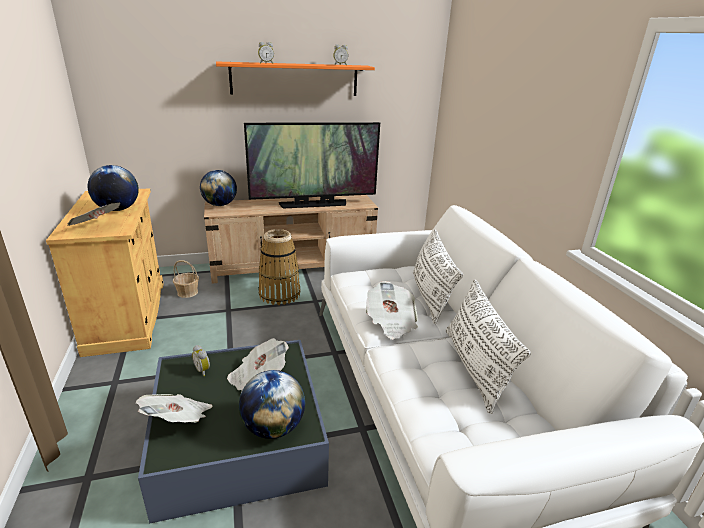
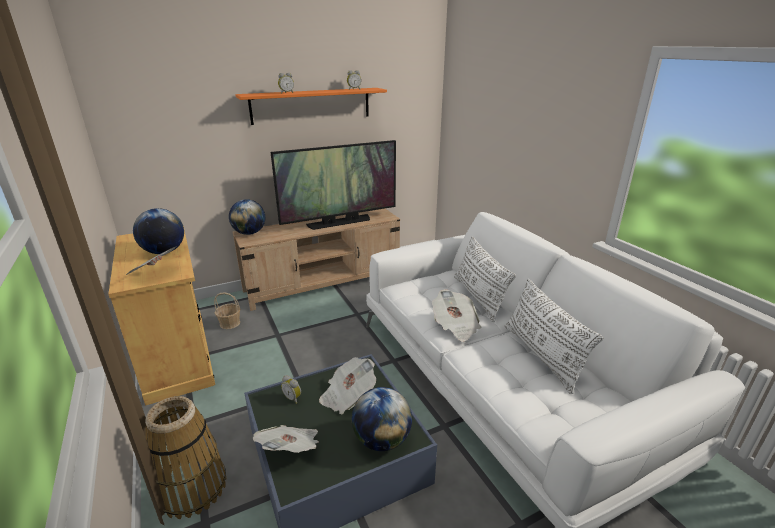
camera: 10 degrees left, 0 degrees up
basket [259,229,301,305] -> basket moved to [145,396,226,519]

